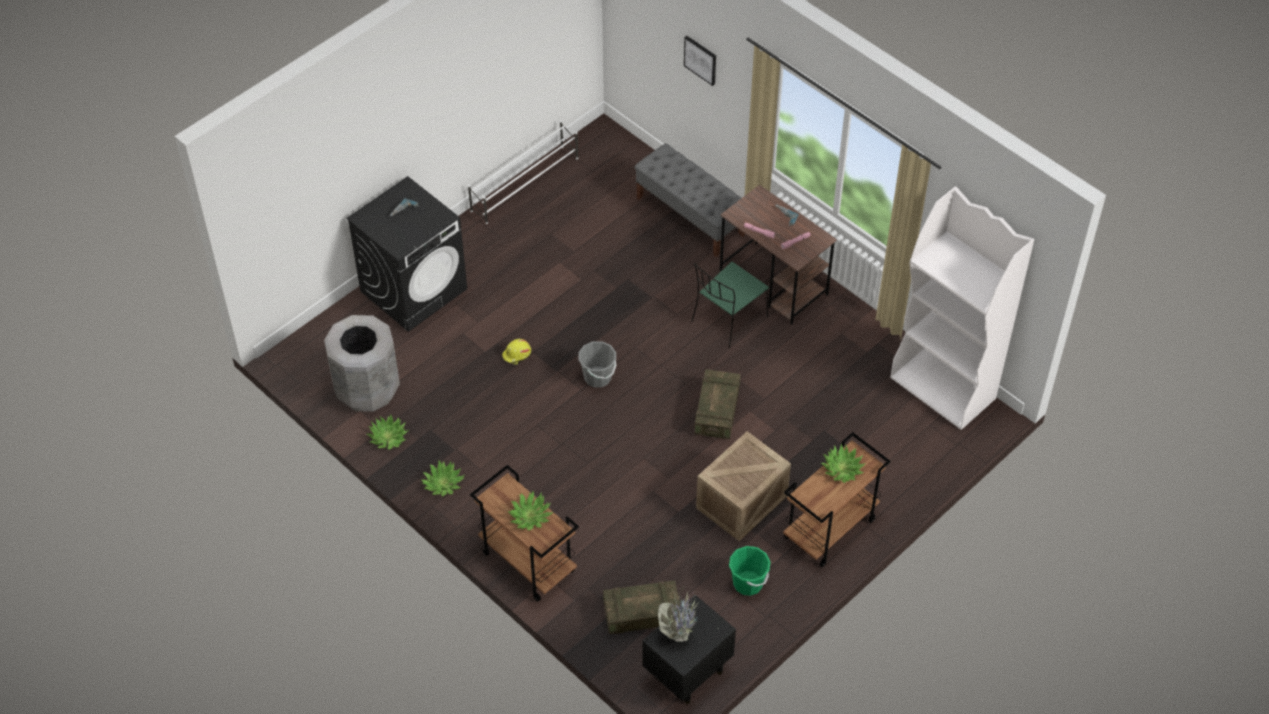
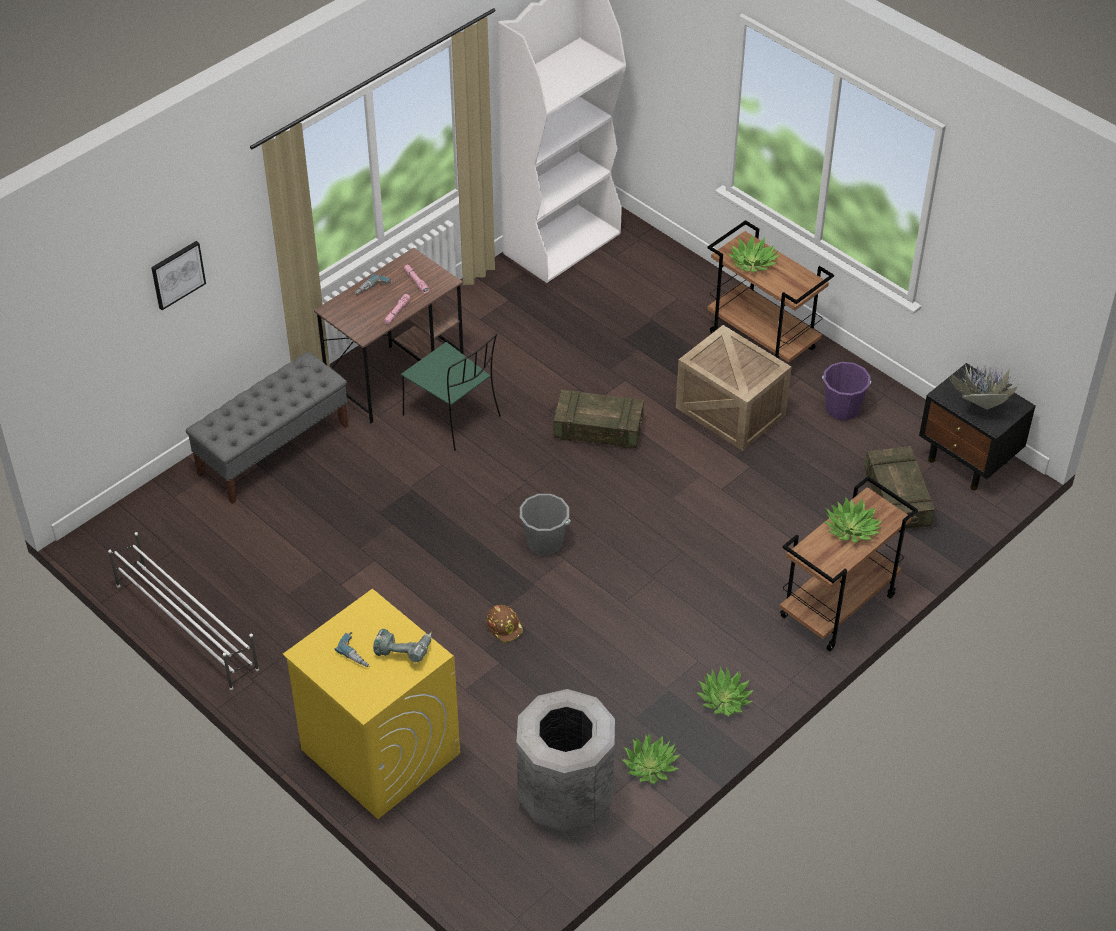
camera: 90 degrees left, 5 degrees down
black washing machine [347,176,467,332] -> yellow washing machine [283,589,460,819]
yellow hard hat [502,339,531,365] -> brown hard hat [486,605,523,643]
green bucket [729,546,771,596] -> purple bucket [822,362,871,420]
none -> power drill [373,629,432,663]

